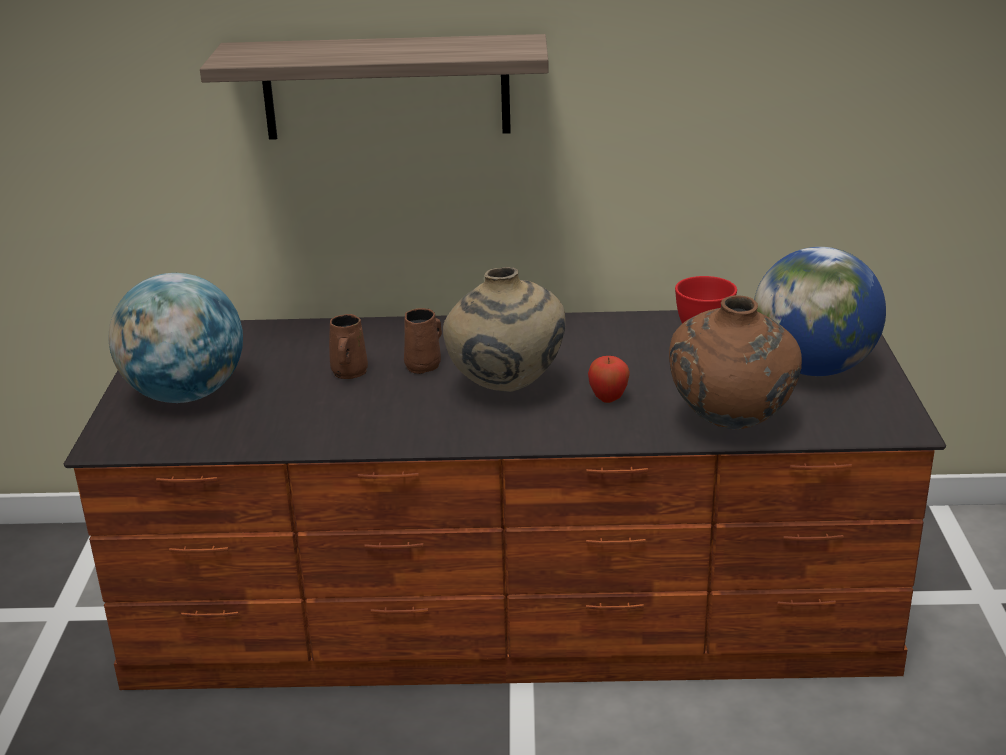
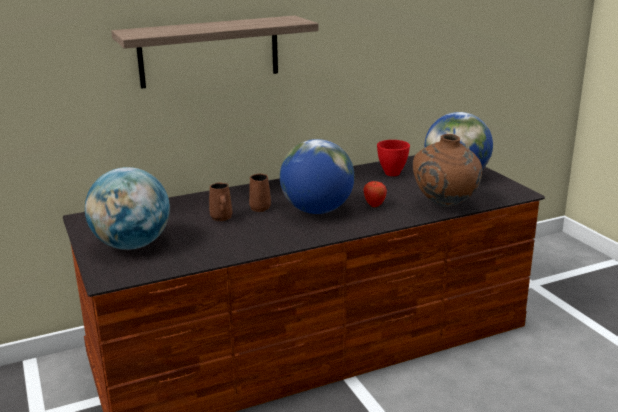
camera: 25 degrees left, 5 degrees down
beige vase [443,267,565,392] -> globe [280,139,355,214]

